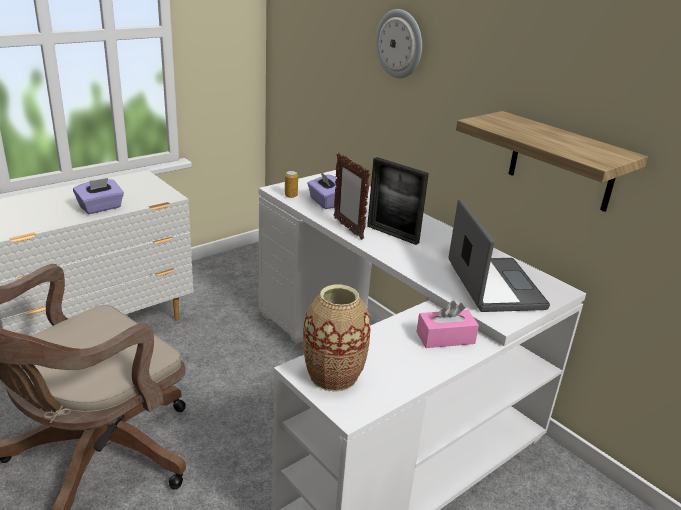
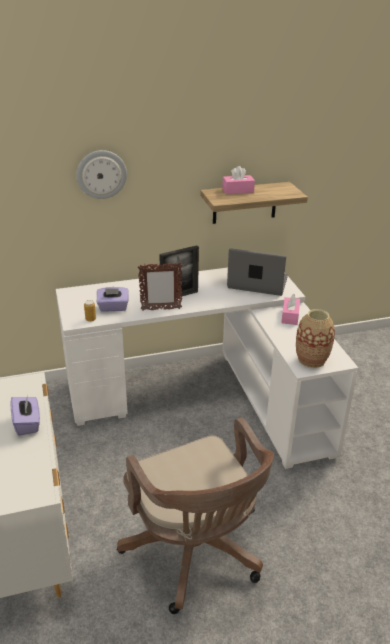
camera: 65 degrees left, 5 degrees up
none -> pink tissue box [222,166,255,194]

